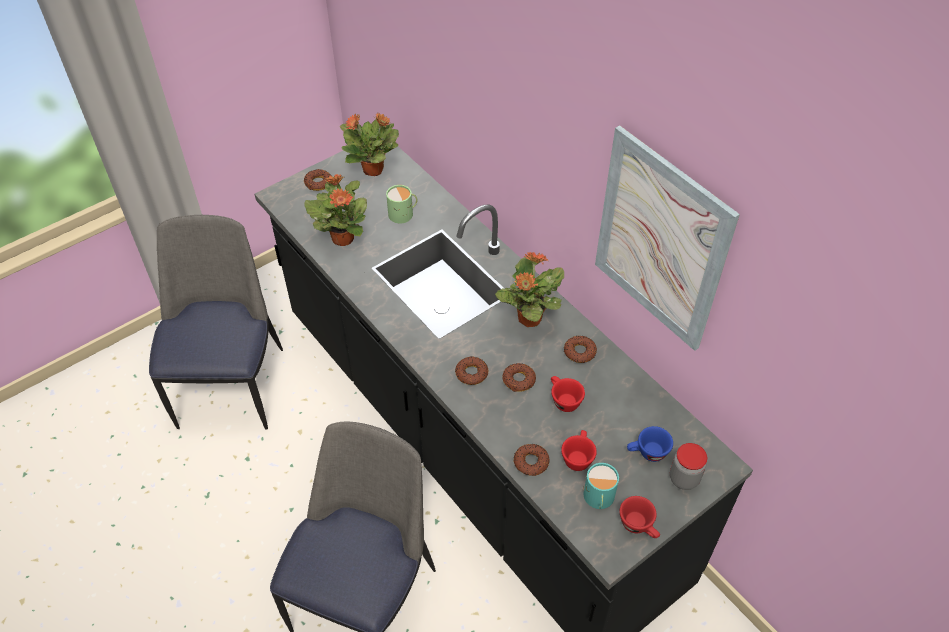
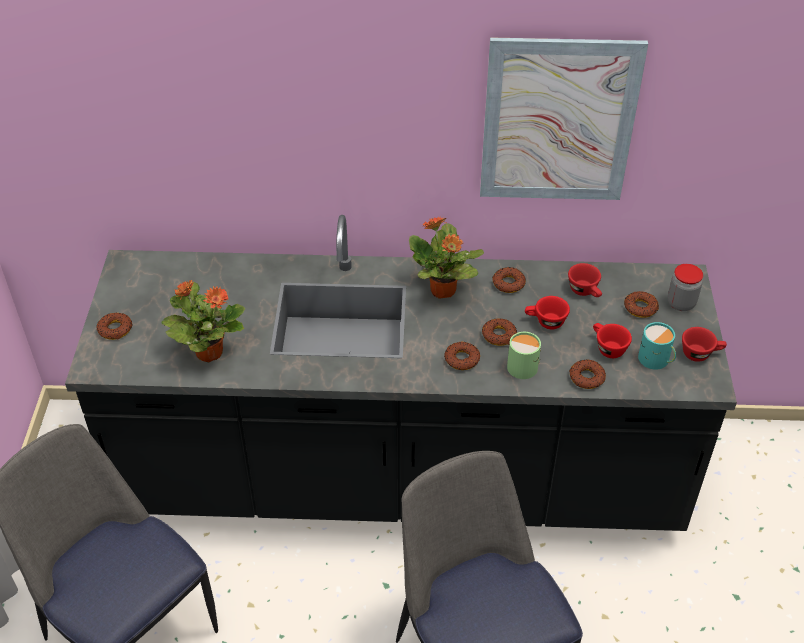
camera: 50 degrees left, 5 degrees down
potted plant [340,113,399,176] -> none
green mug [386,185,417,223] -> green mug moved to [507,332,541,379]
blue cup [627,426,673,462] -> donut [624,291,659,318]
none -> red cup [568,263,602,297]

